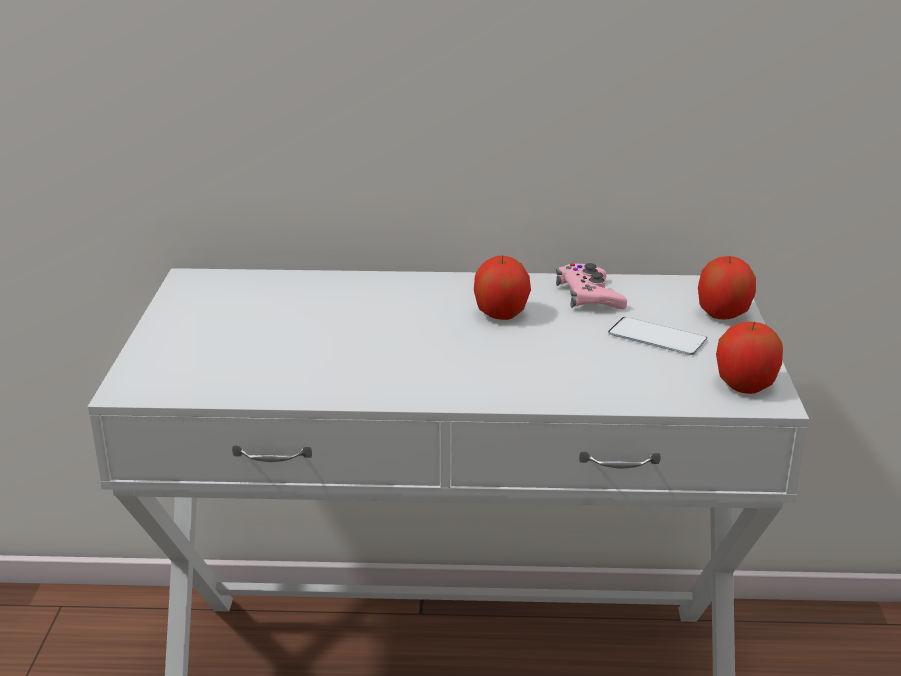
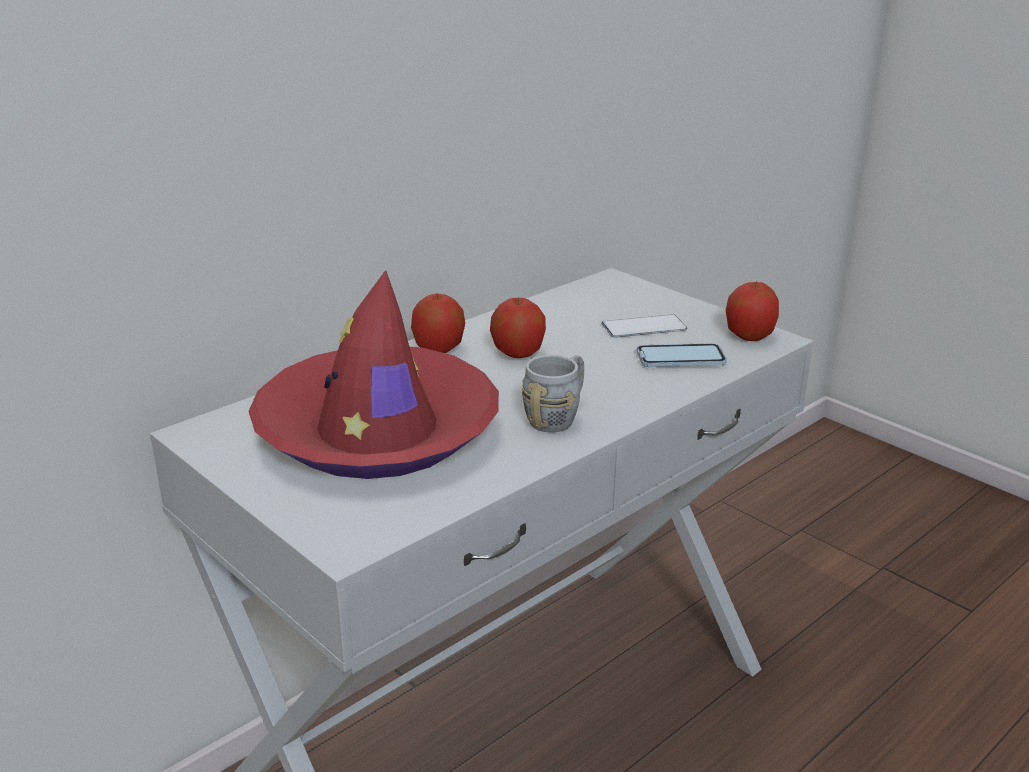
camera: 45 degrees left, 0 degrees up
pink game controller [556,263,627,309] -> none
apple [698,256,756,320] -> apple moved to [411,294,465,353]
none -> red hat [248,270,499,479]
none -> grey mug [522,355,584,432]
none -> phone [637,343,727,367]

